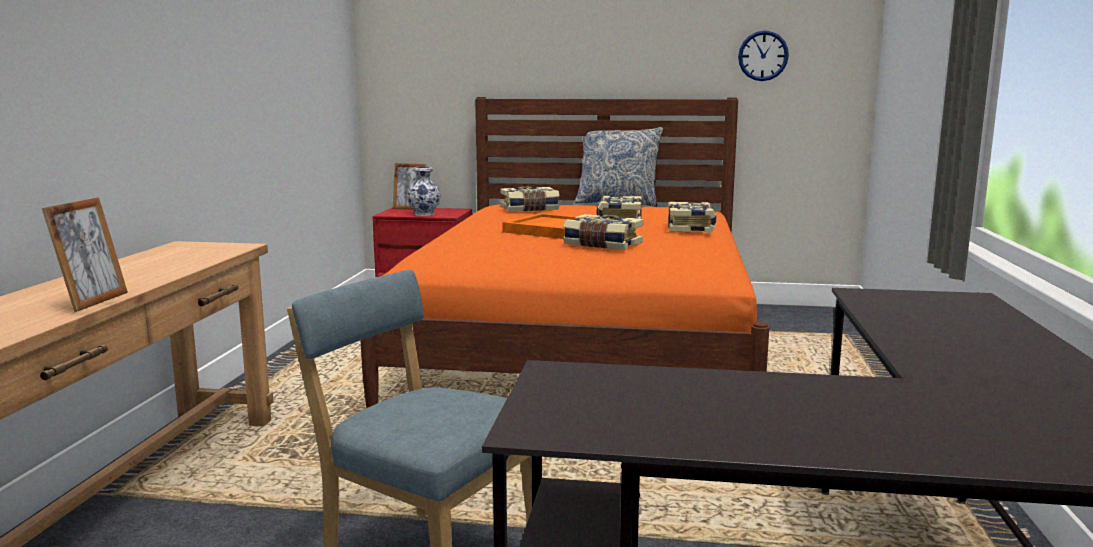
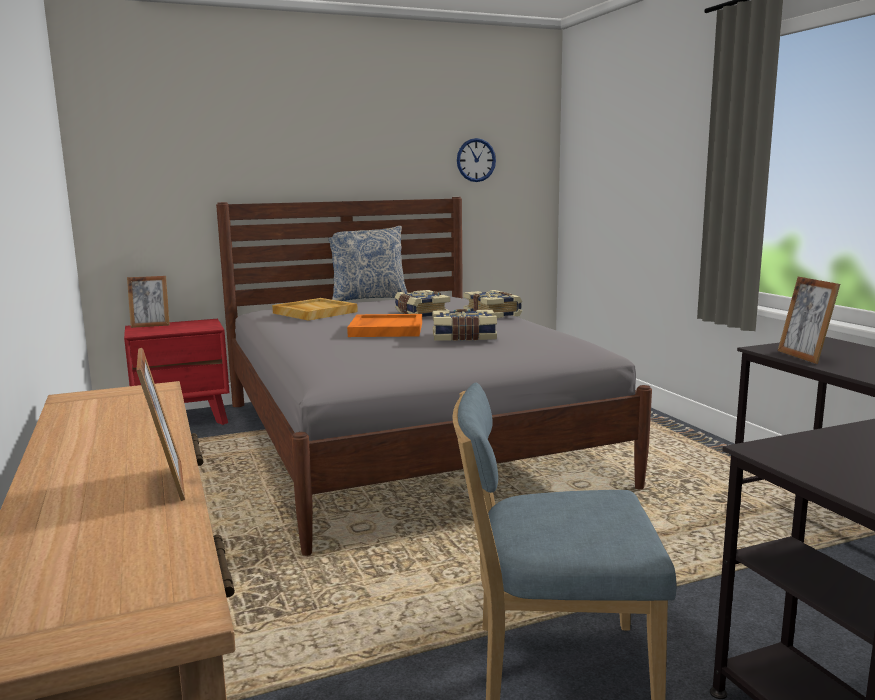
camera: 30 degrees left, 0 degrees up
orange bed [360,97,769,408] -> grey bed [216,197,652,556]
vase [407,166,441,216] -> none
book [501,187,559,212] -> beige tray [272,298,358,321]
none -> picture frame [778,277,840,364]

